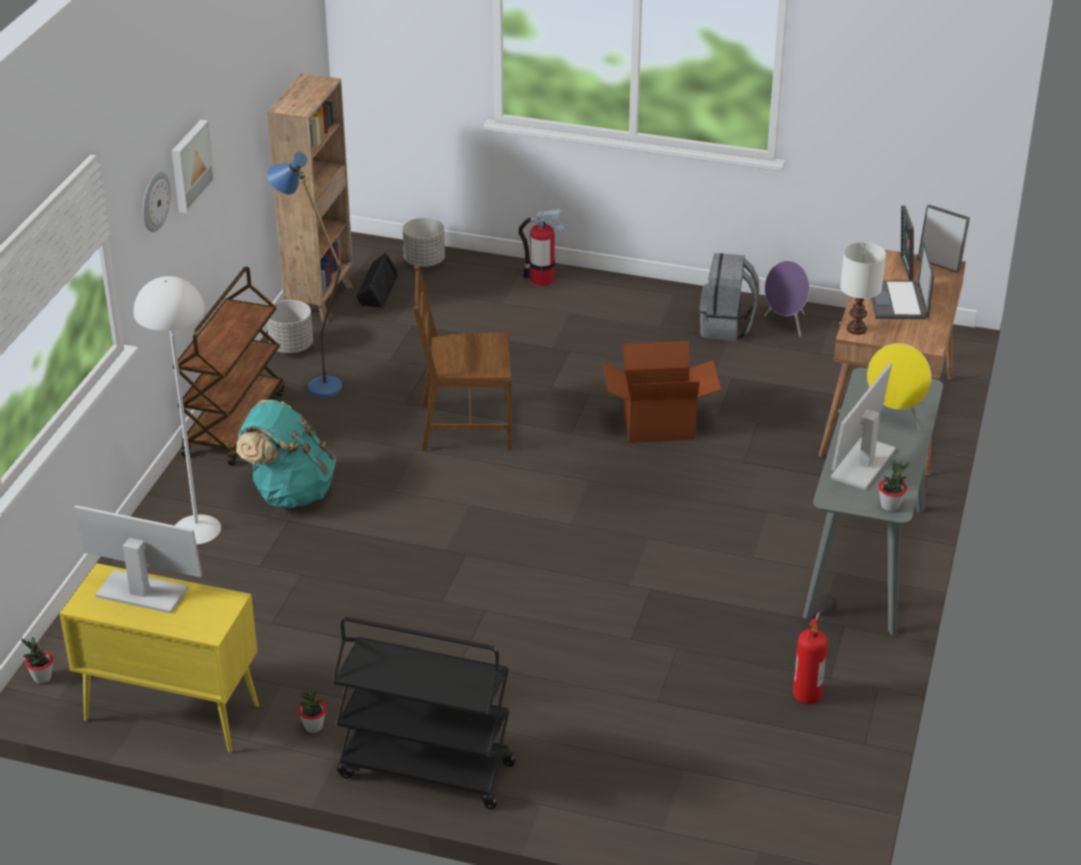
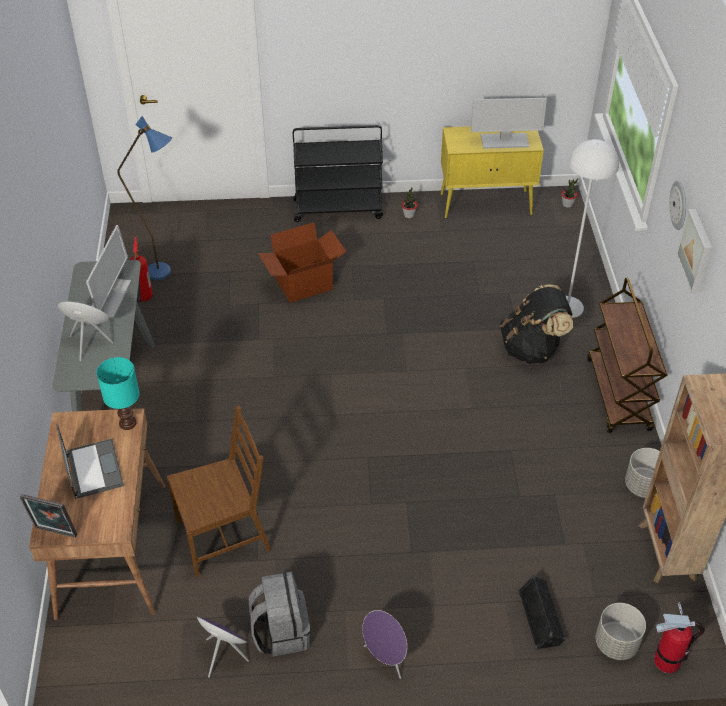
camera: 160 degrees right, 10 degrees up
turquoise backpack [236,400,336,508] -> black backpack [500,285,573,364]
blue floor lamp [267,152,342,398] -> blue floor lamp moved to [117,116,172,280]
black speaker [356,252,399,308] -> black speaker moved to [518,575,566,650]
brown chair [413,266,512,451] -> brown chair moved to [166,406,271,578]
fire extinguisher [519,209,564,286] -> fire extinguisher moved to [654,602,705,673]
cardboard box [603,341,721,443] -> cardboard box moved to [258,222,346,303]
white table lamp [840,242,886,335] -> turquoise table lamp [97,357,140,430]
potted plant [878,460,909,512] -> none
picture frame [901,205,914,280] -> none
none -> purple speaker [362,610,407,679]

